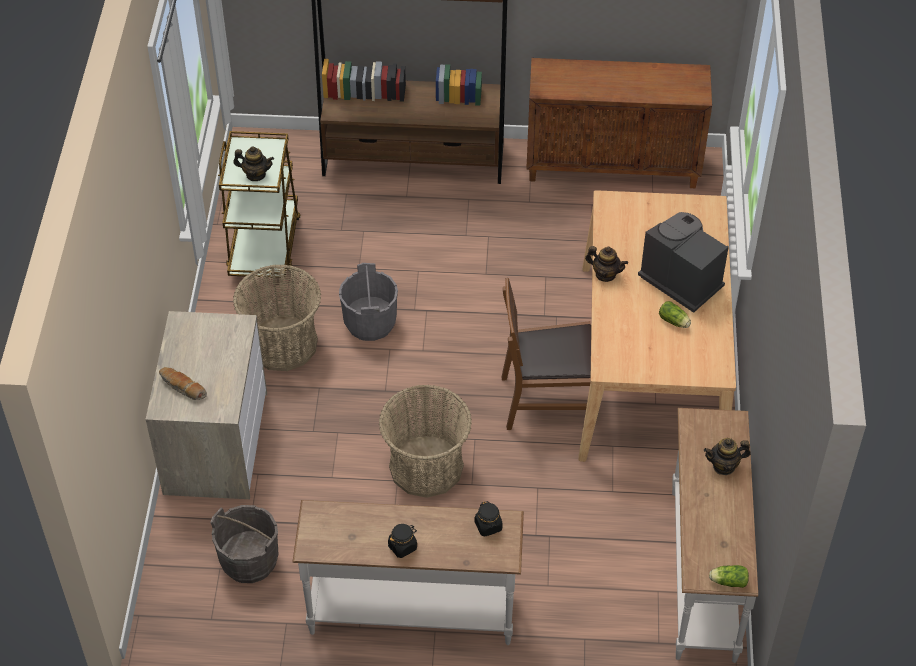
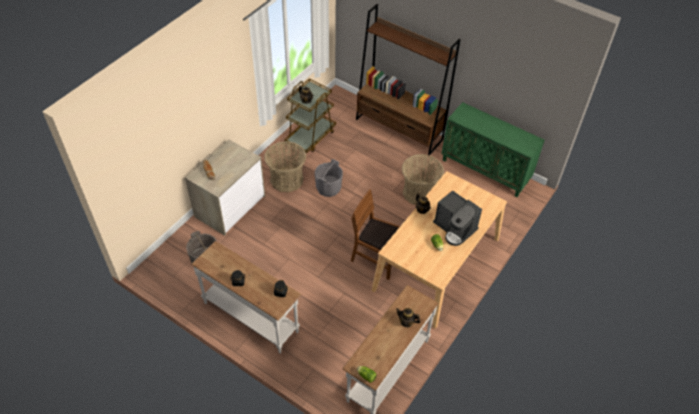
camera: 30 degrees right, 0 degrees up
basket [379,384,472,498] -> basket moved to [402,154,444,205]
brown cabinet [526,58,712,188] -> green cabinet [442,102,544,197]
coffee machine [638,212,729,312] -> coffee machine turned 150 degrees clockwise [433,190,482,246]

